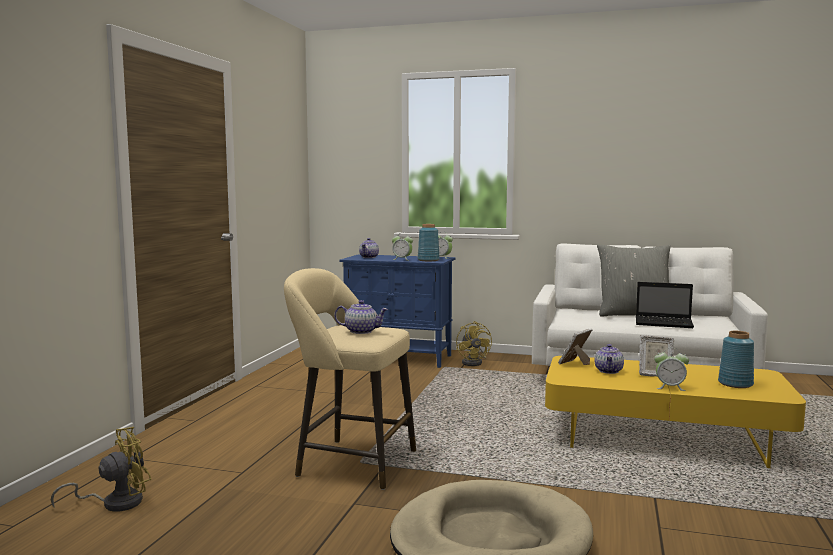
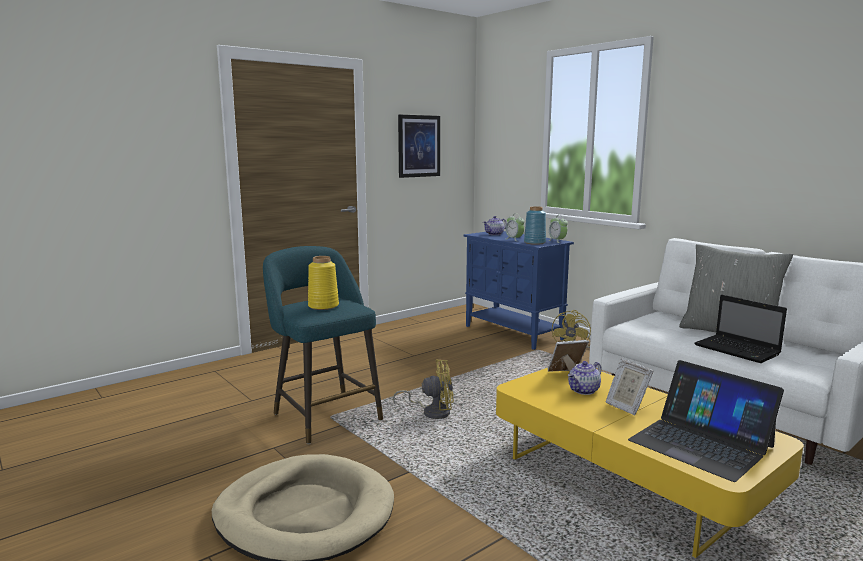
camera: 35 degrees right, 5 degrees up
yellow fan [51,427,151,512] -> yellow fan moved to [393,359,454,419]
beige stool [284,268,416,490] -> turquoise stool [263,246,383,444]
teapot [334,300,388,334] -> yellow vase [308,256,339,310]
alarm clock [654,352,689,391] -> none
blue vase [718,331,754,388] -> laptop [628,360,784,482]
none -> picture [398,115,440,178]

